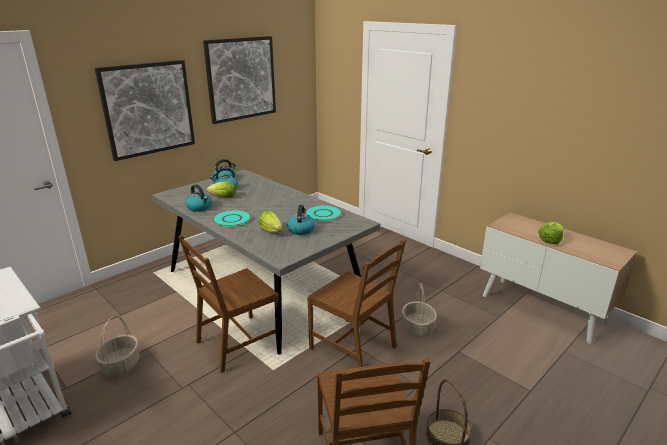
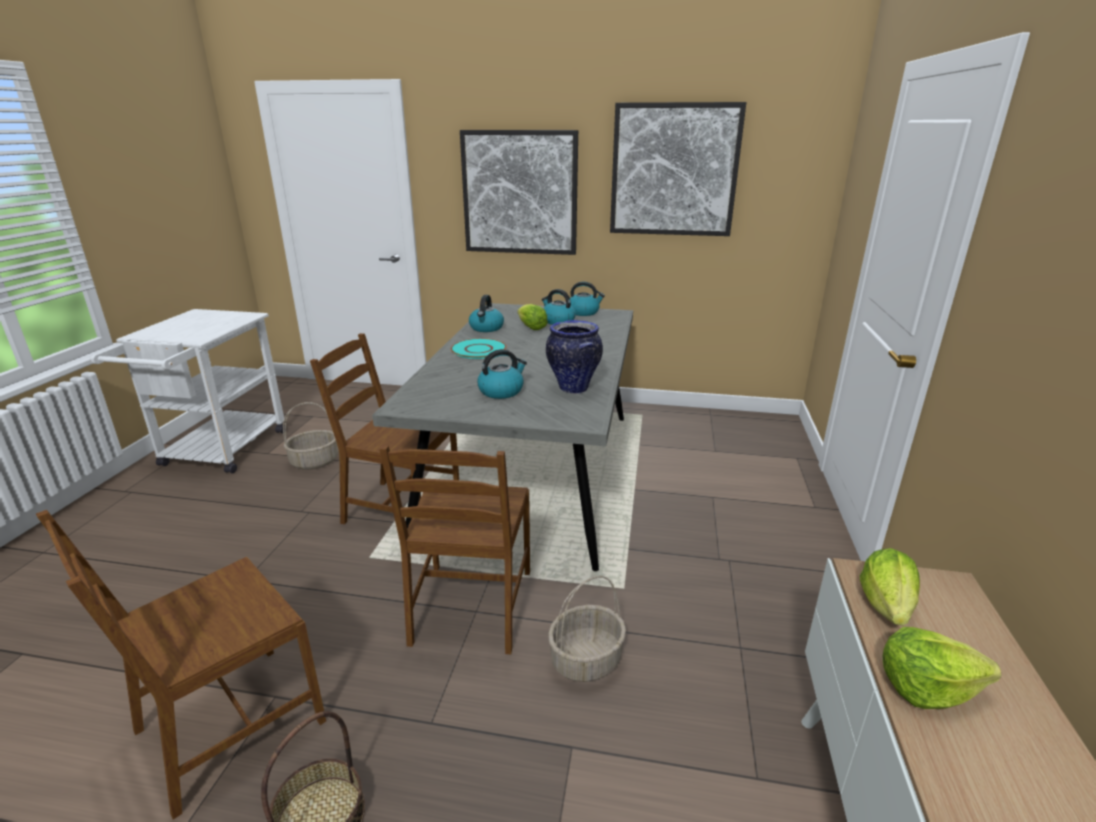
camera: 55 degrees right, 0 degrees up
lettuce [259,210,282,233] -> lettuce moved to [860,548,920,626]
turquoise plate [305,205,342,221] -> vase [546,320,603,394]

